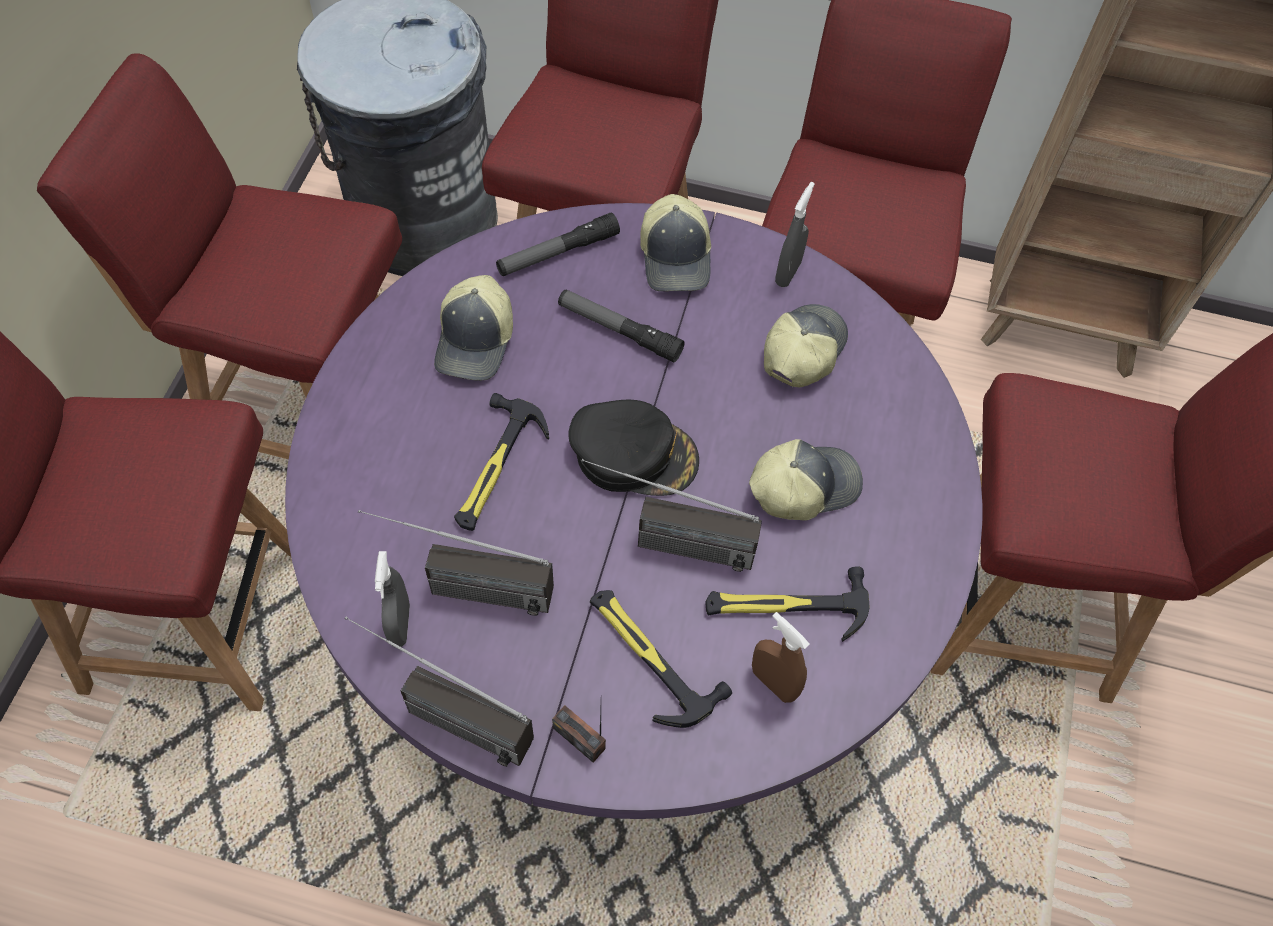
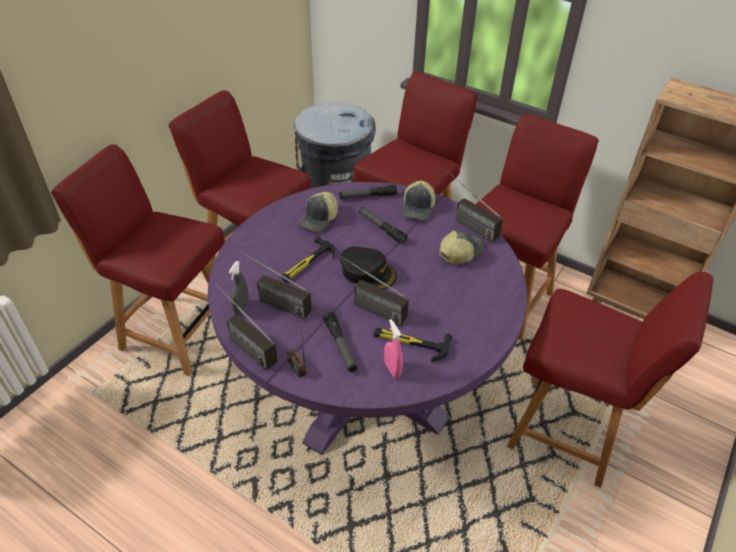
camera: 20 degrees right, 15 degrees down
hammer [590,590,732,728] -> flashlight [323,312,357,372]
cap [749,439,863,520] -> none
brown spray bottle [752,612,810,703] -> pink spray bottle [384,319,403,378]
grey spray bottle [775,182,815,287] -> radio [447,171,503,242]

